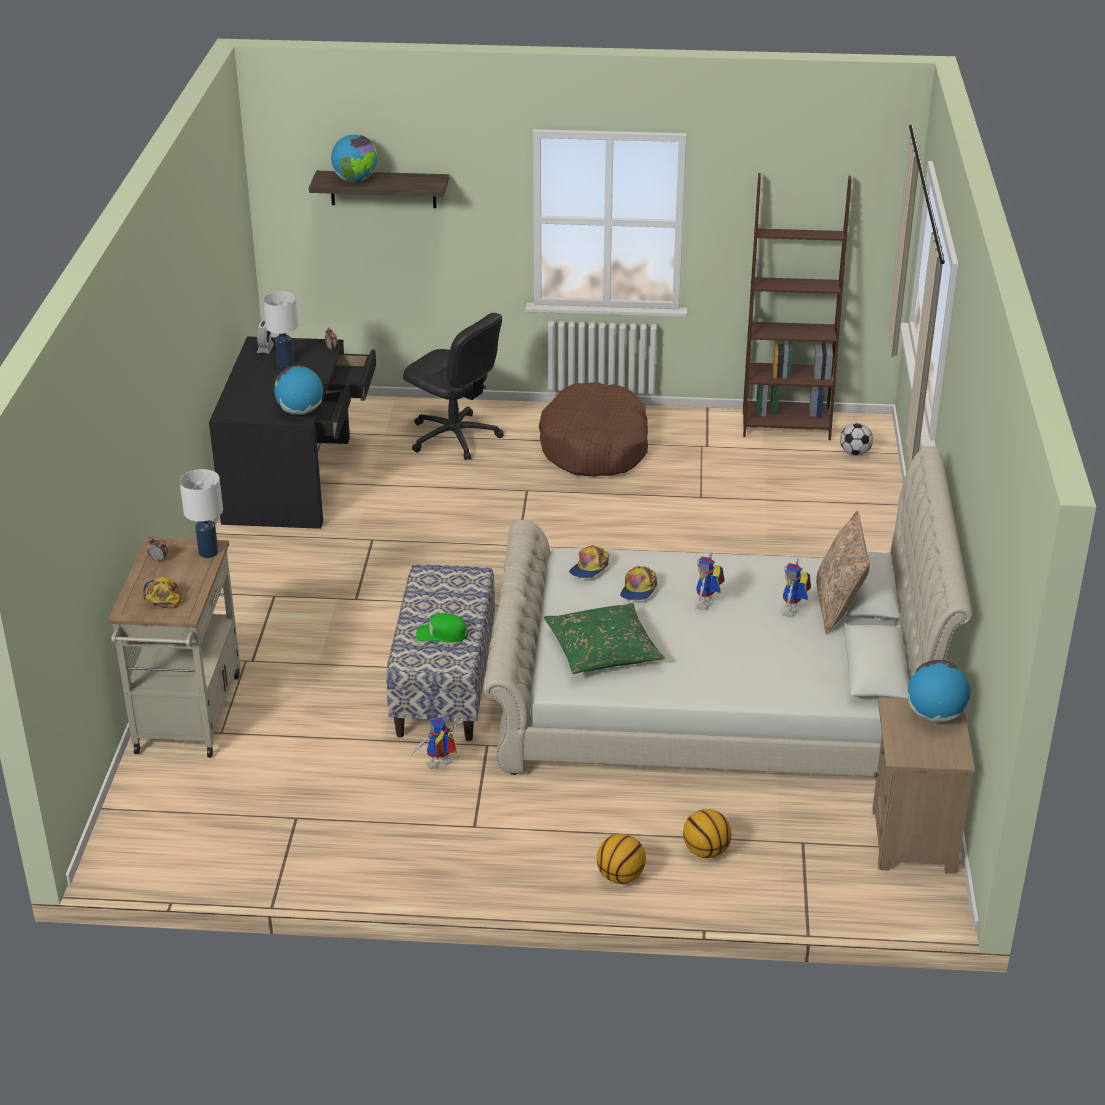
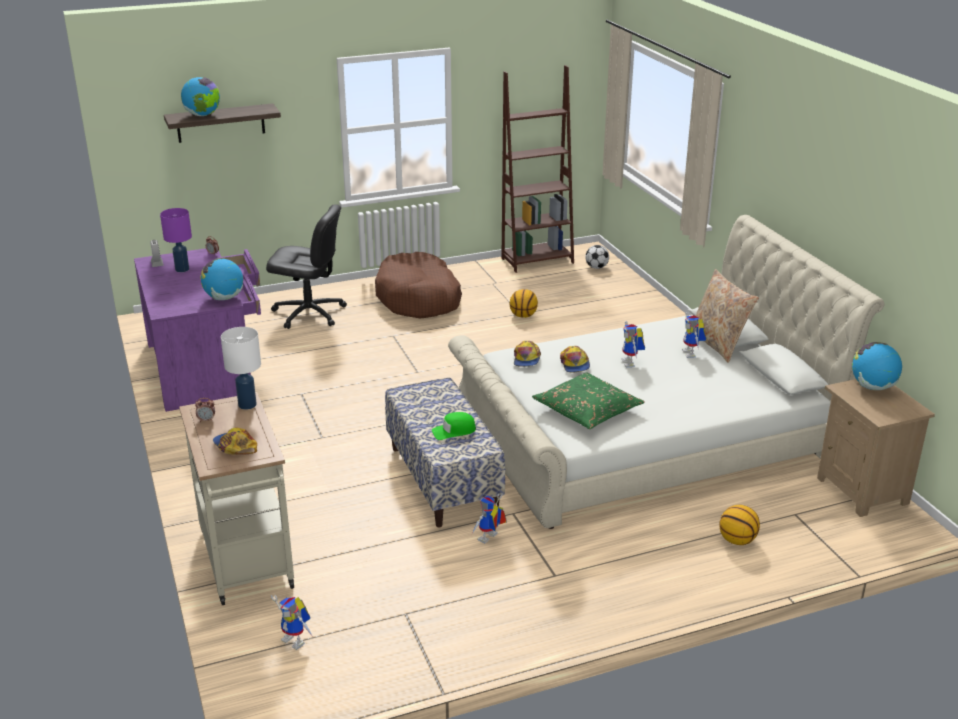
camera: 25 degrees left, 5 degrees down
black desk [209,336,376,529] -> purple desk [134,248,261,412]
white table lamp [263,291,298,367] -> purple table lamp [160,208,192,272]
basketball [597,834,646,884] -> basketball moved to [510,289,538,318]
none -> toy robot [271,595,313,650]

